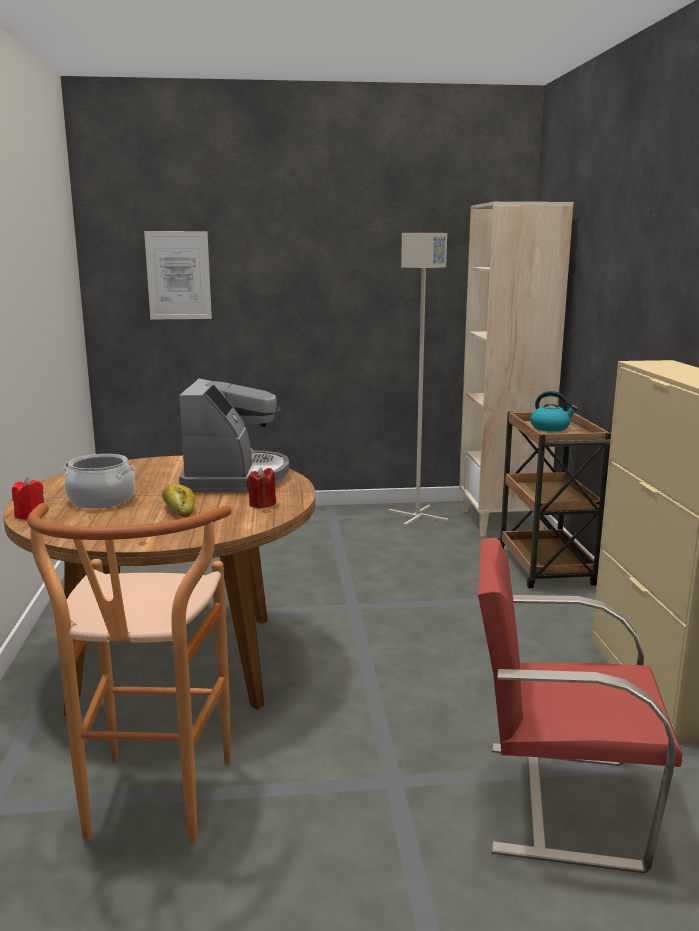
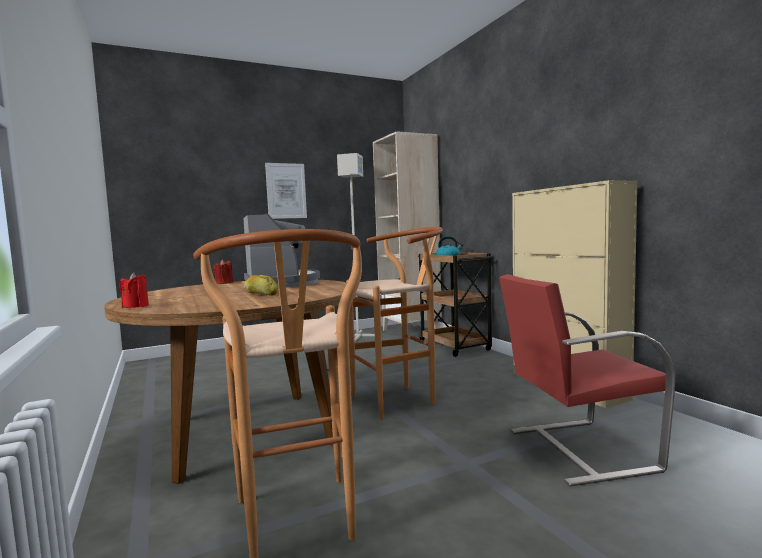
camera: 20 degrees left, 10 degrees down
cooking pot [62,454,135,509] -> none
picture [144,231,212,320] -> picture moved to [265,163,307,219]
red candle [247,467,276,508] -> red candle moved to [213,260,233,284]
none -> brown stool [346,227,443,420]

